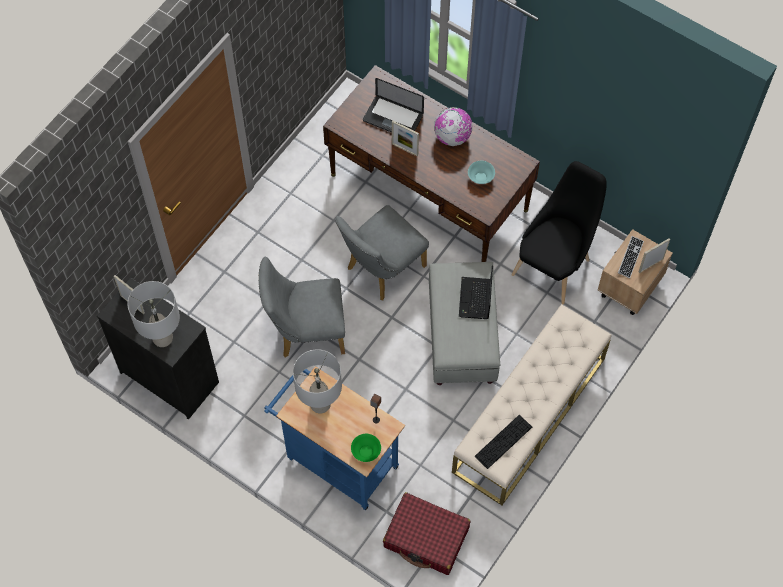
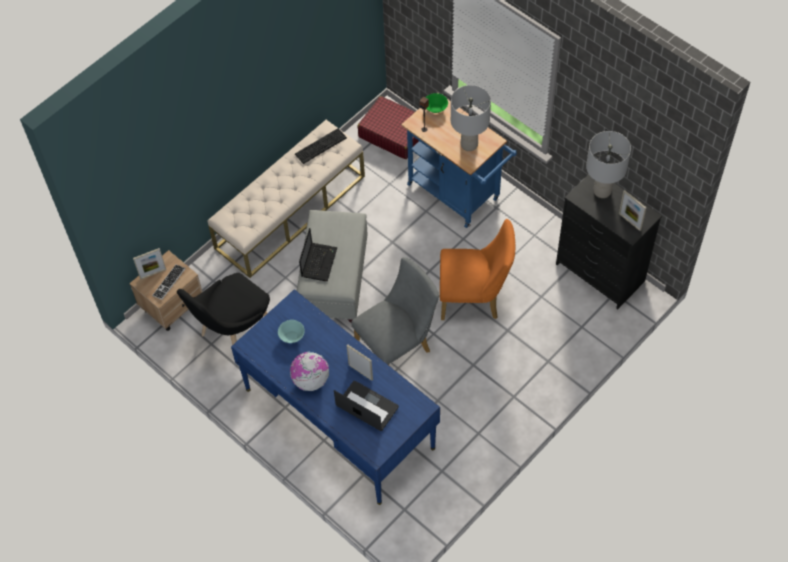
camera: 170 degrees left, 5 degrees down
grey chair [259,257,345,357] -> orange chair [440,219,516,320]
brown desk [323,65,540,262] -> blue desk [231,289,440,505]

